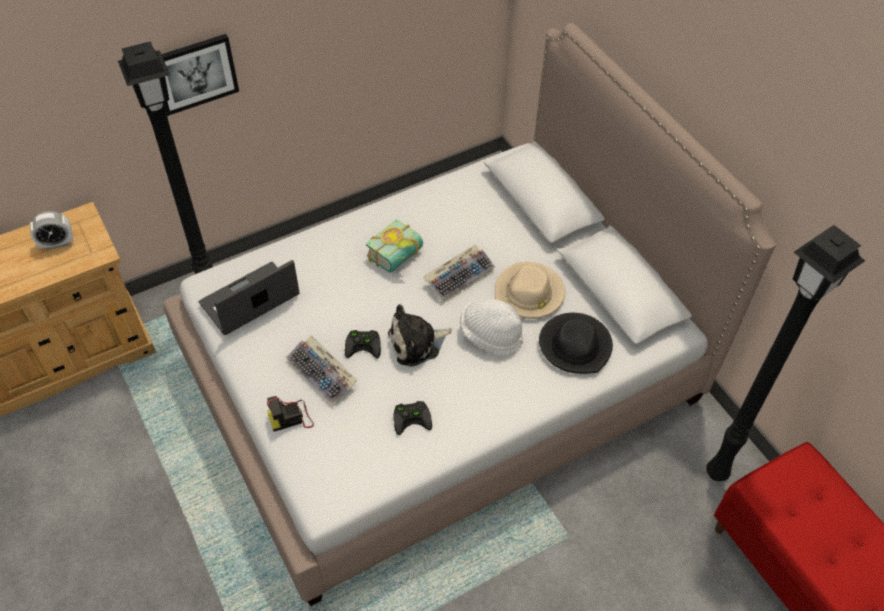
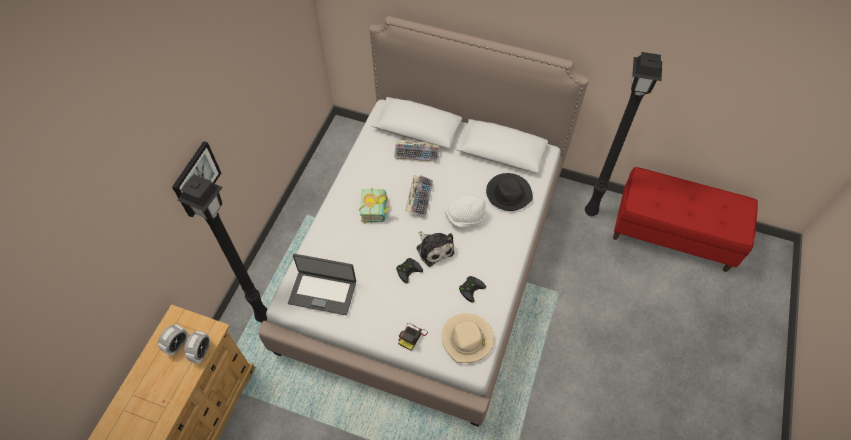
camera: 40 degrees left, 5 degrees up
laptop [199,260,300,335] -> laptop turned 90 degrees counterclockwise [288,254,356,315]
keyboard [286,336,357,406] -> keyboard moved to [394,140,439,163]
plush toy [388,304,452,367] -> plush toy turned 60 degrees counterclockwise [416,232,454,267]
beige hat [495,262,565,319] -> beige hat moved to [442,313,494,363]
none -> alarm clock [184,331,211,364]

